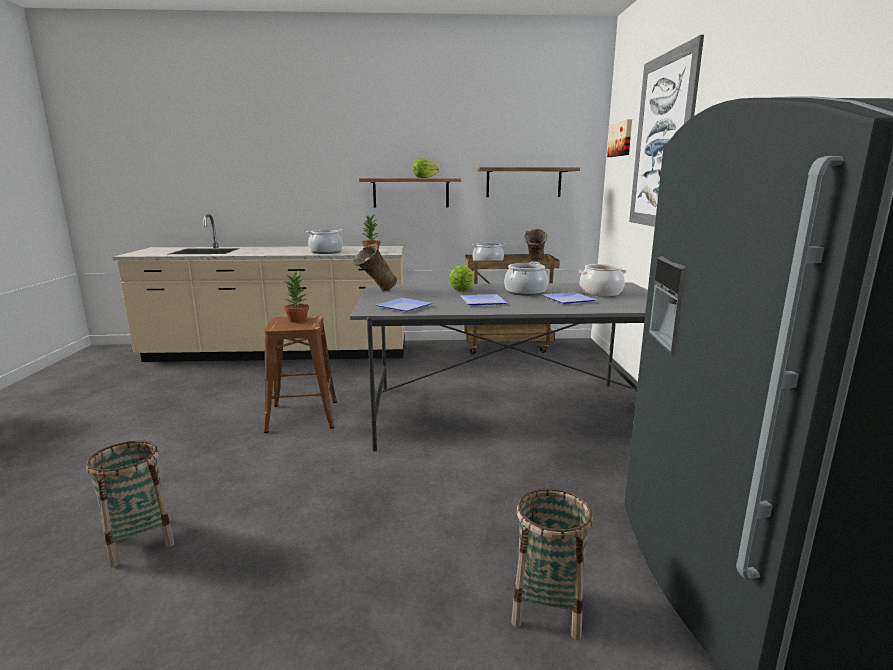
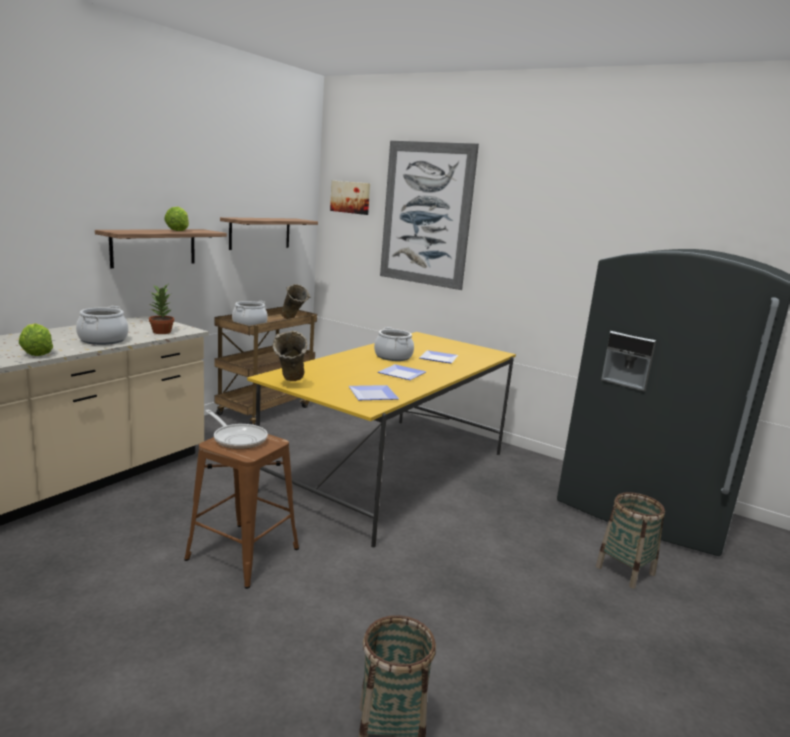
camera: 55 degrees left, 0 degrees up
potted plant [284,271,309,323] -> frying pan [205,410,268,449]
grey dining table [350,283,648,452] -> yellow dining table [247,332,516,548]
lettuce [449,265,474,291] -> lettuce moved to [19,323,53,356]
cooking pot [579,264,627,296] -> none

